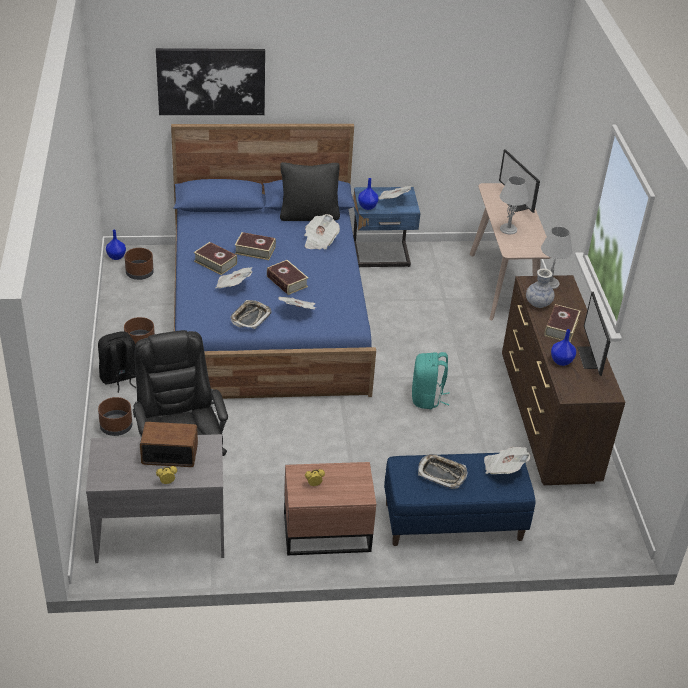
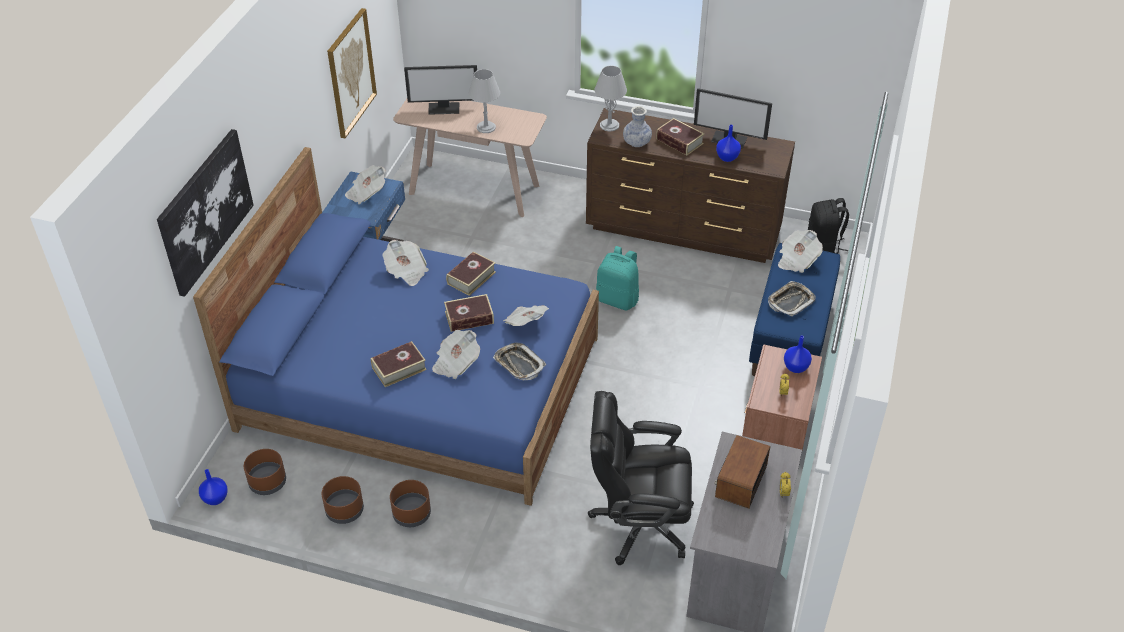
camera: 65 degrees left, 5 degrees up
black backpack [98,331,137,393] -> black backpack moved to [808,198,849,254]
brown planter [98,397,132,436] -> brown planter moved to [322,476,364,524]
book [235,232,276,260] -> book moved to [446,251,496,296]
black pillow [280,162,340,221] -> none
blue vase [358,178,379,210] -> blue vase moved to [784,335,812,373]
none -> picture [327,8,377,138]

